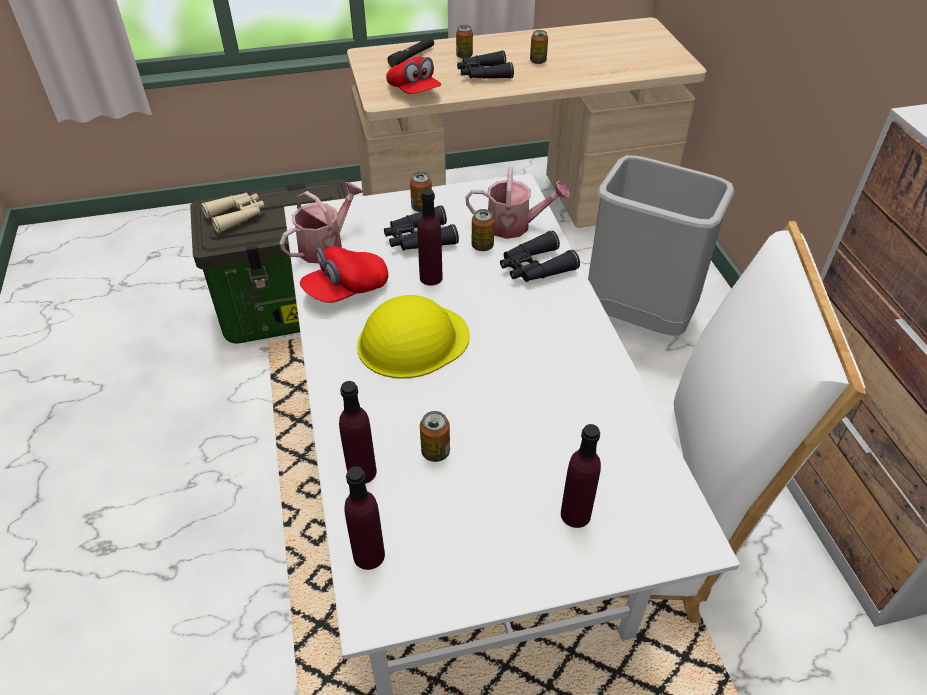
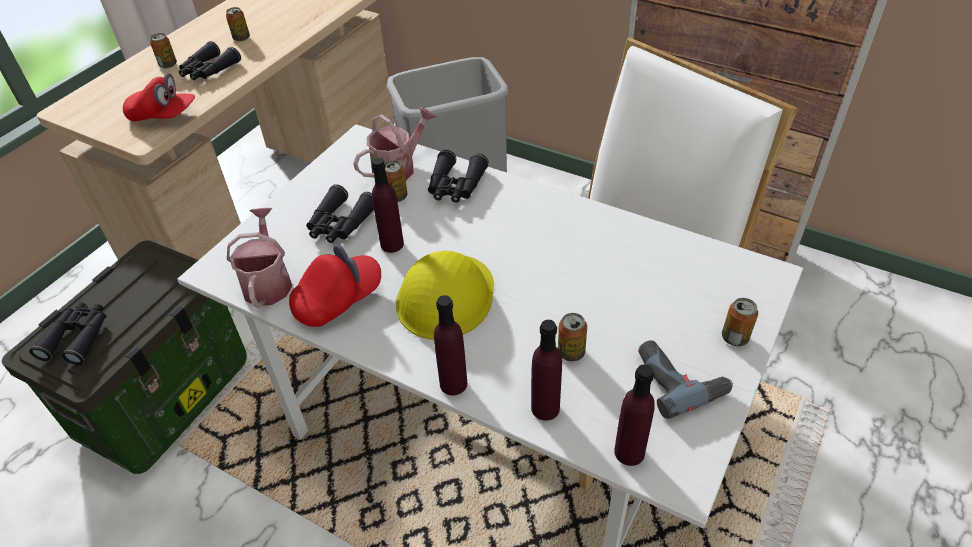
camera: 45 degrees left, 0 degrees up
beige binoculars [201,192,265,233] -> black binoculars [29,302,107,365]
red cap [300,246,388,303] -> red cap turned 135 degrees counterclockwise [289,244,381,327]
black flashlight [388,37,434,67] -> none
can [410,172,432,212] -> can moved to [722,298,758,346]
purple bottle [561,424,601,528] -> purple bottle moved to [434,295,467,395]
none -> power drill [638,340,733,419]

